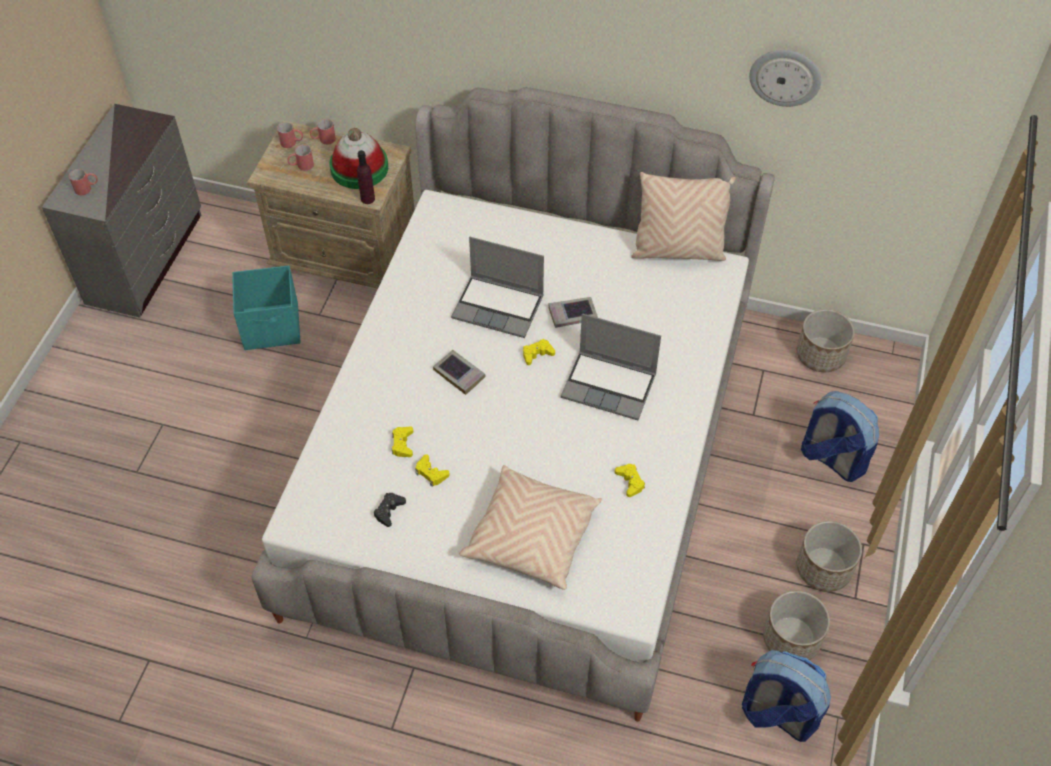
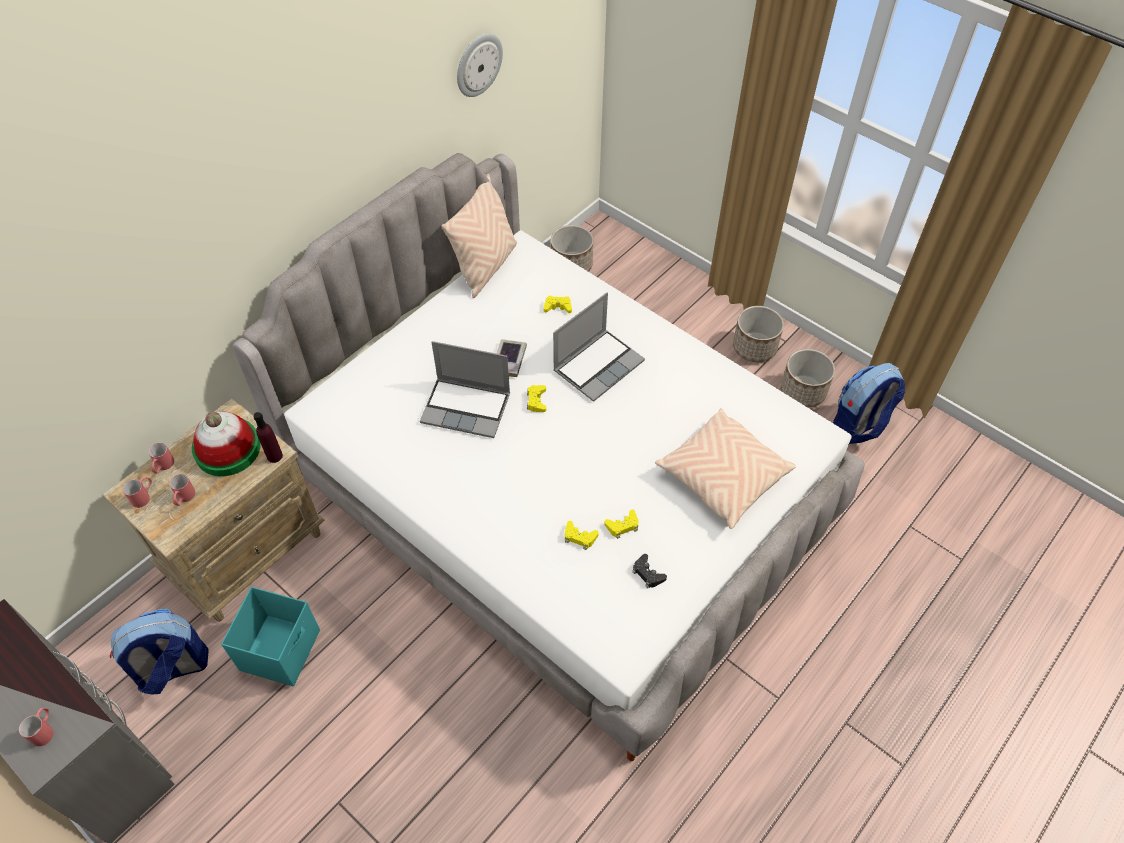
camera: 65 degrees left, 0 degrees up
book [433,350,486,395] -> none
laptop [451,237,544,338] -> laptop turned 60 degrees clockwise [420,341,510,438]
yellow game controller [615,464,645,497] -> yellow game controller moved to [543,296,572,313]
backpack [801,391,879,482] -> backpack moved to [110,609,209,694]

